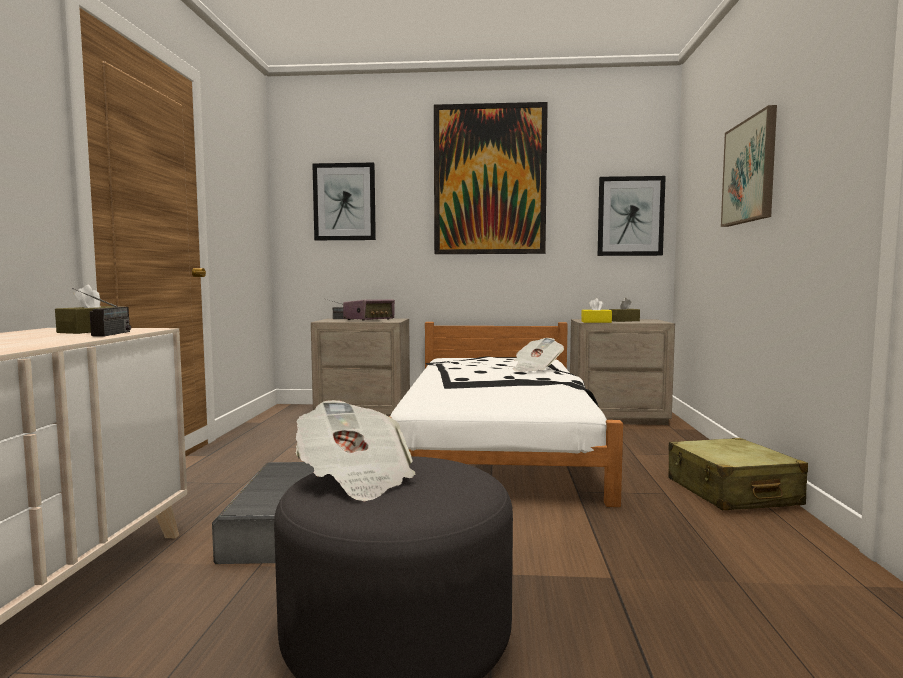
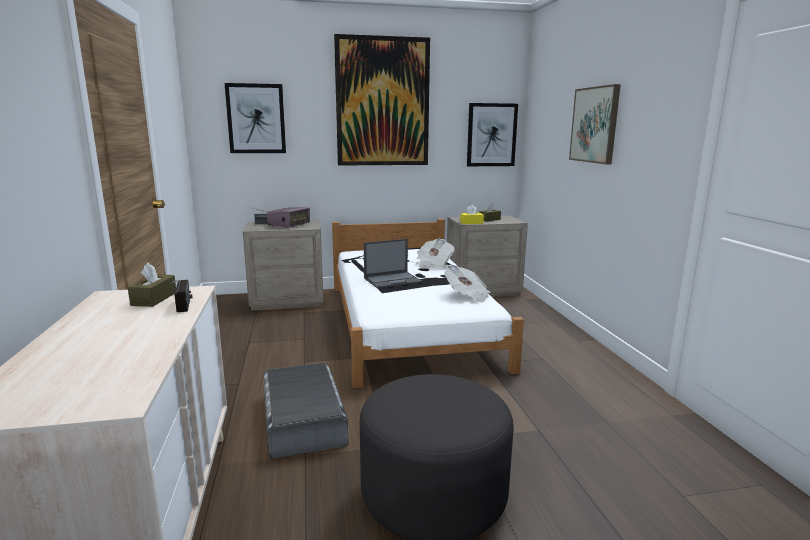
camera: 15 degrees left, 10 degrees up
newspaper [295,400,415,501] -> newspaper moved to [444,265,490,303]
beige suitcase [668,438,808,510] -> none
none -> laptop [364,239,422,288]

